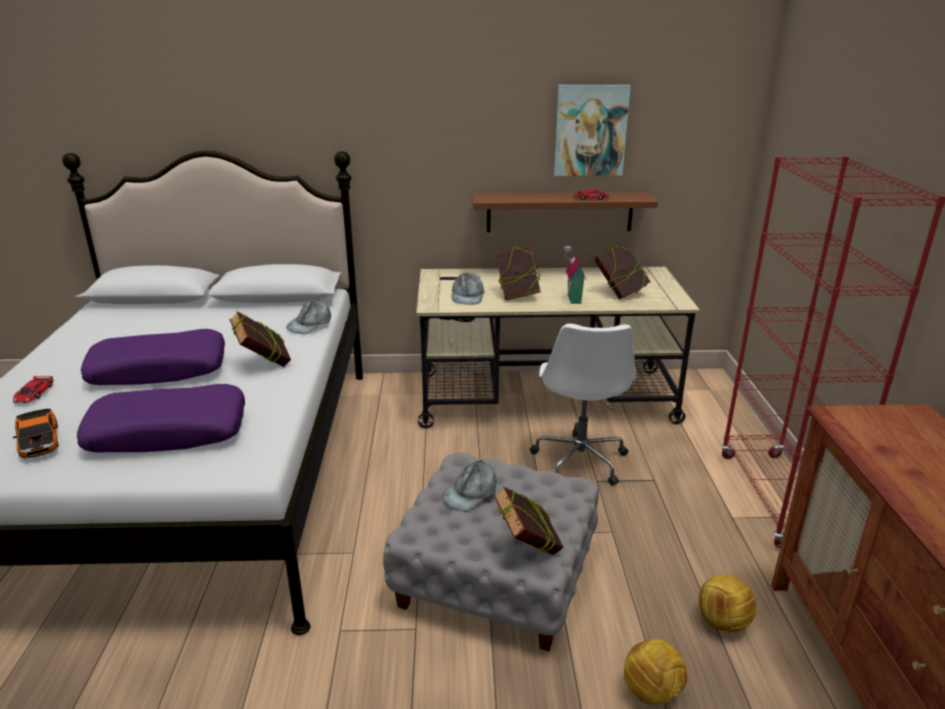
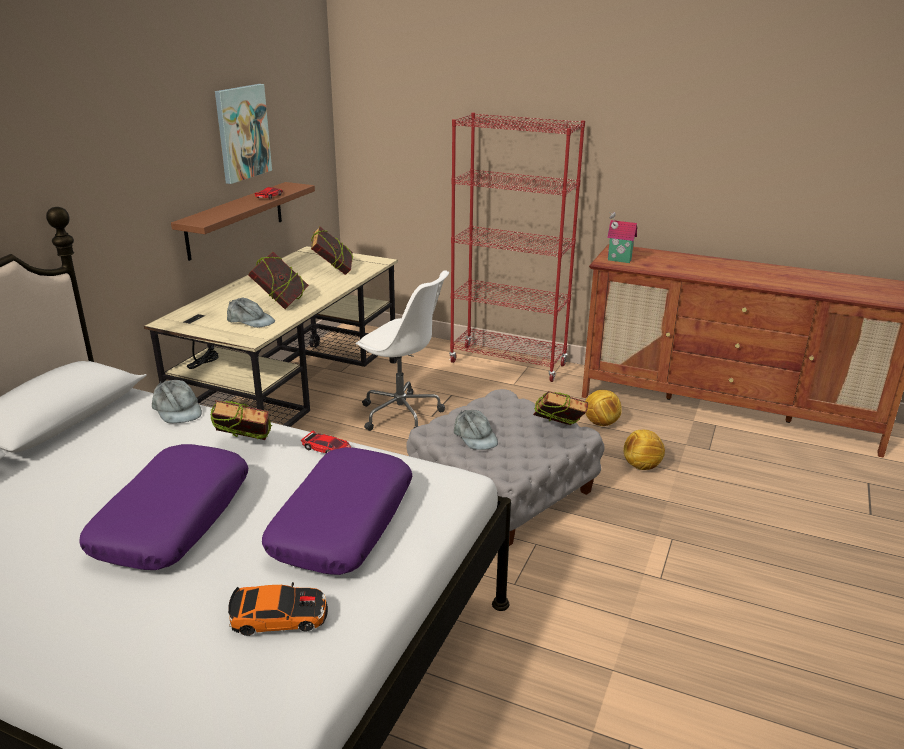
camera: 65 degrees left, 0 degrees up
toy car [13,376,54,403] -> toy car moved to [301,431,351,453]
toy house [564,246,586,304] -> toy house moved to [607,212,637,263]

